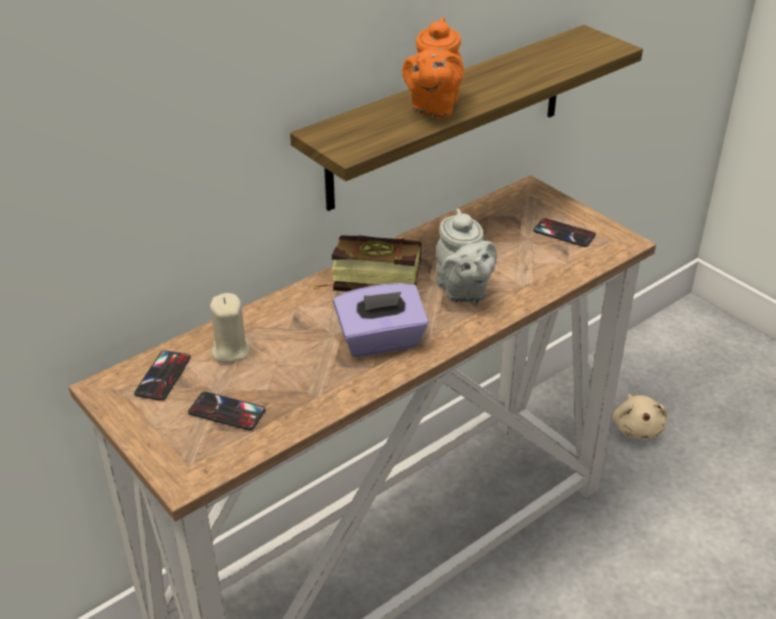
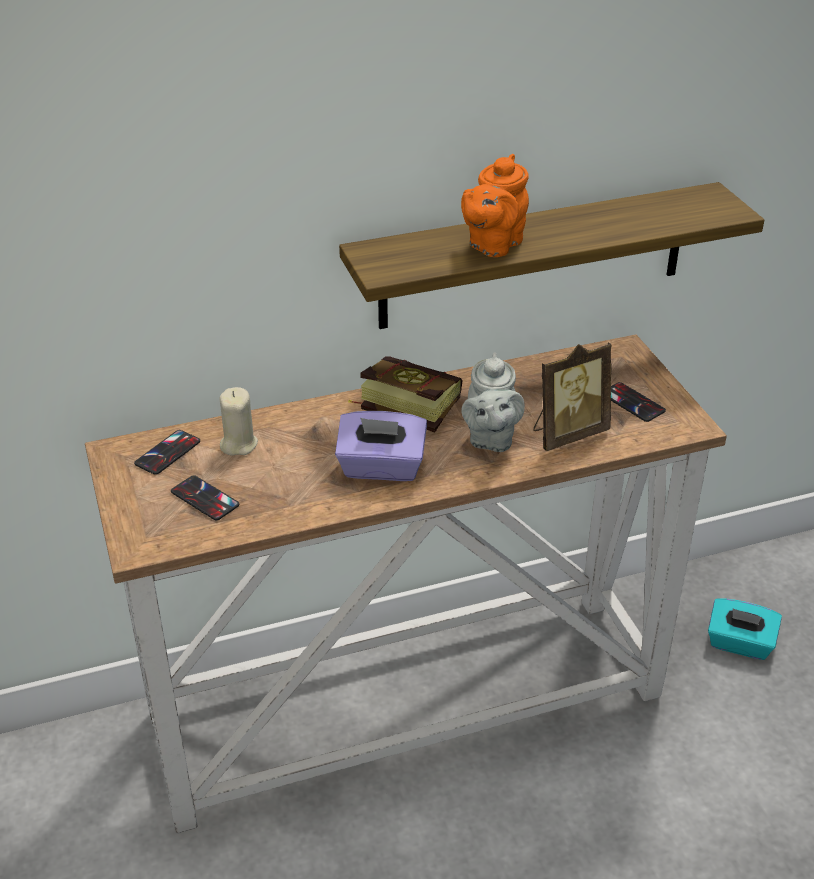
camera: 20 degrees right, 0 degrees up
beige plush toy [613,394,667,439] -> turquoise tissue box [708,598,782,660]
none -> picture frame [533,343,612,451]

